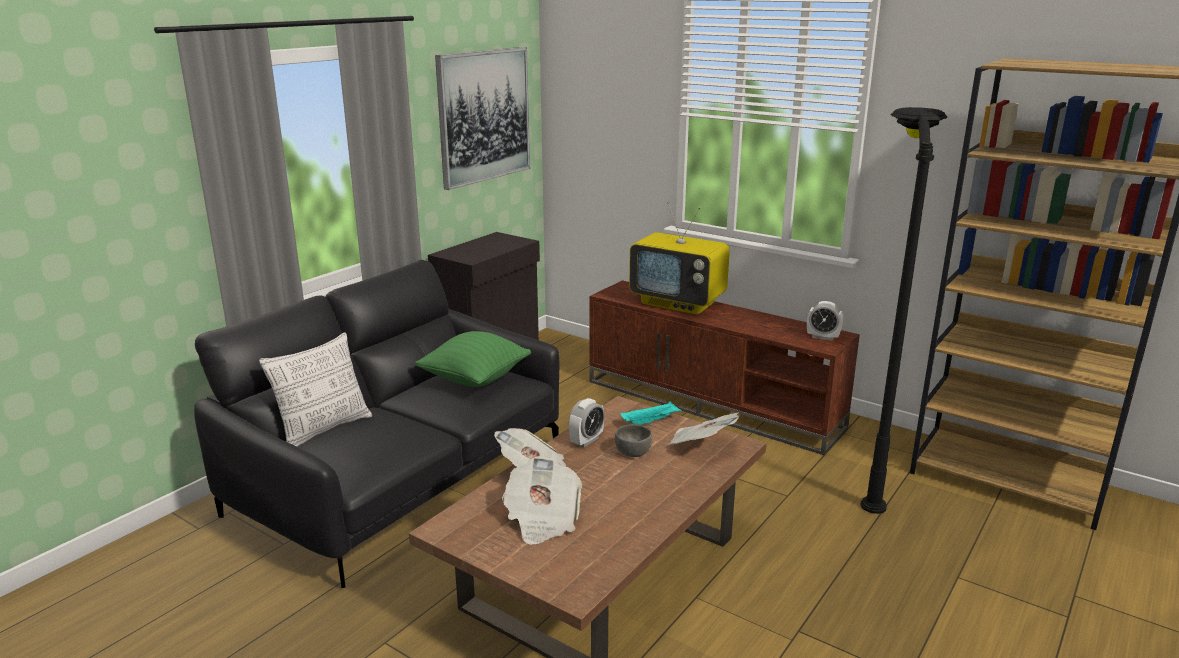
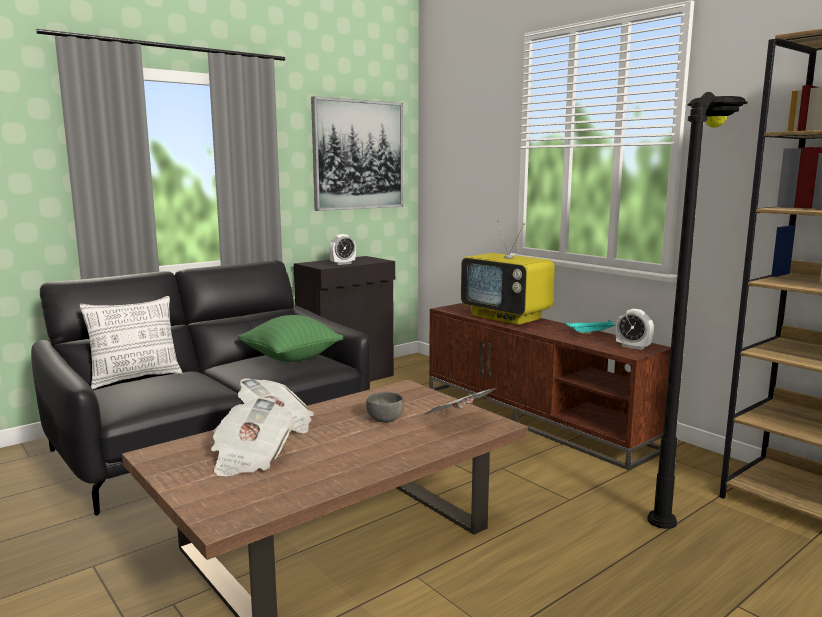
camera: 15 degrees right, 10 degrees down
alarm clock [569,398,605,447] -> alarm clock moved to [329,234,356,265]
turquoise tray [620,401,682,426] -> turquoise tray moved to [566,320,615,334]

